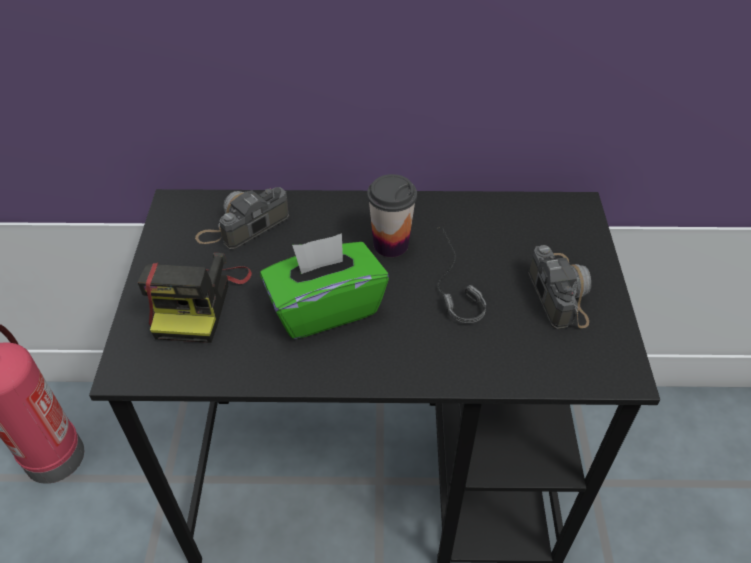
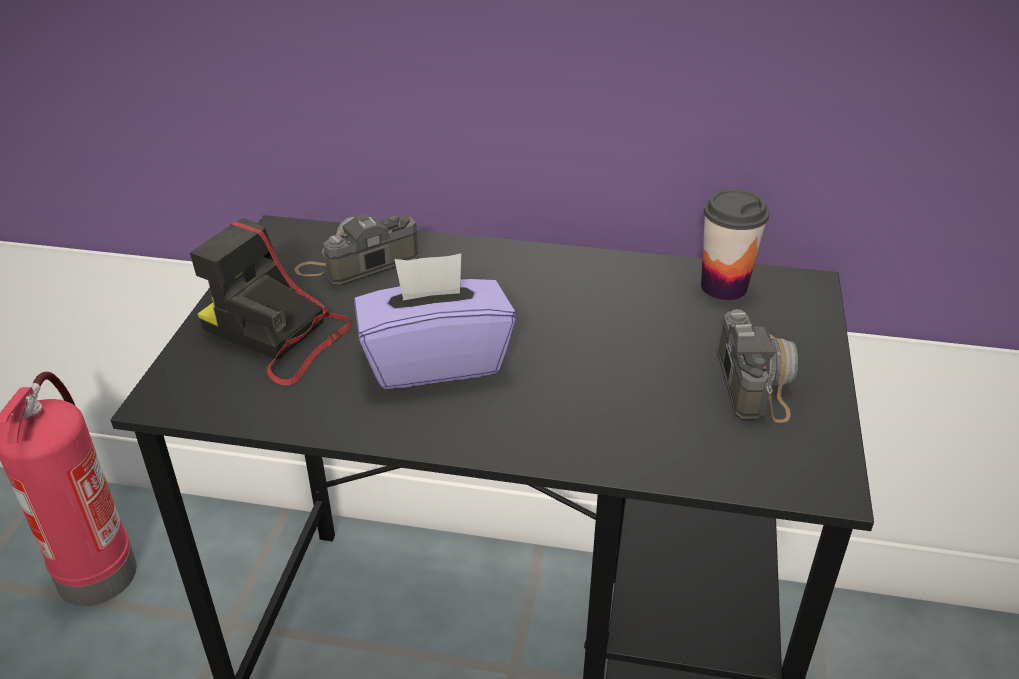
camera: 10 degrees right, 10 degrees down
camera [138,253,252,343] -> camera turned 105 degrees clockwise [190,218,352,385]
green tissue box [260,233,389,339] -> purple tissue box [354,253,516,389]
cup [367,174,417,257] -> cup moved to [701,189,769,300]
headphones [438,227,486,323] -> none

